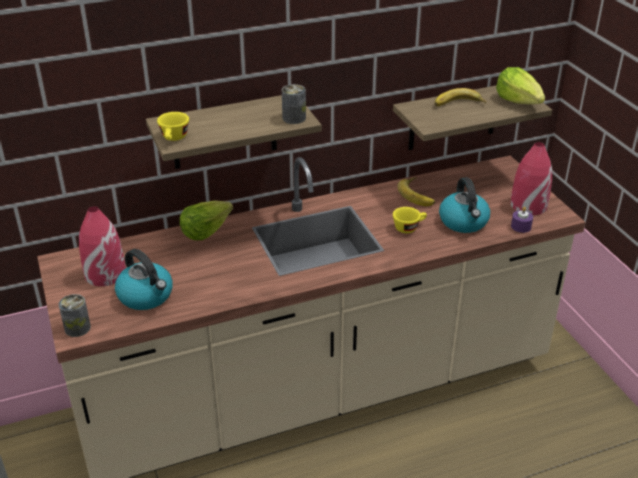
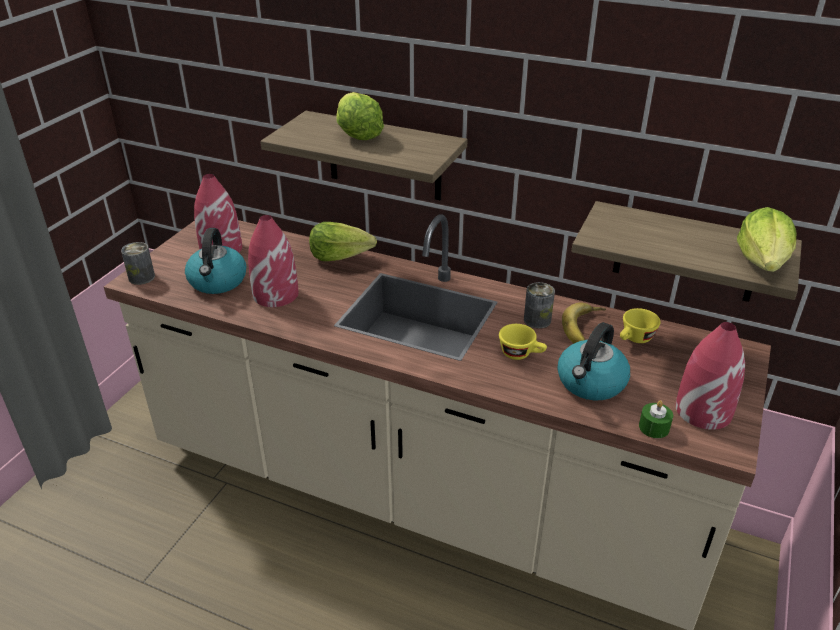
camera: 45 degrees right, 0 degrees up
yellow cup [157,112,189,141] -> yellow cup moved to [620,308,660,343]
can [282,84,306,124] -> can moved to [524,282,555,329]
banana [435,88,486,106] -> none
purple candle [511,207,533,233] -> green candle [639,400,673,438]
none -> red vase [248,215,298,307]
none -> lettuce [336,92,384,140]

